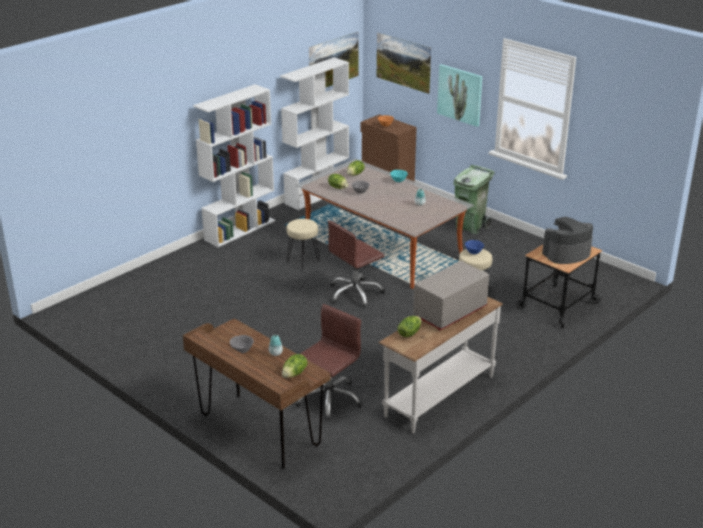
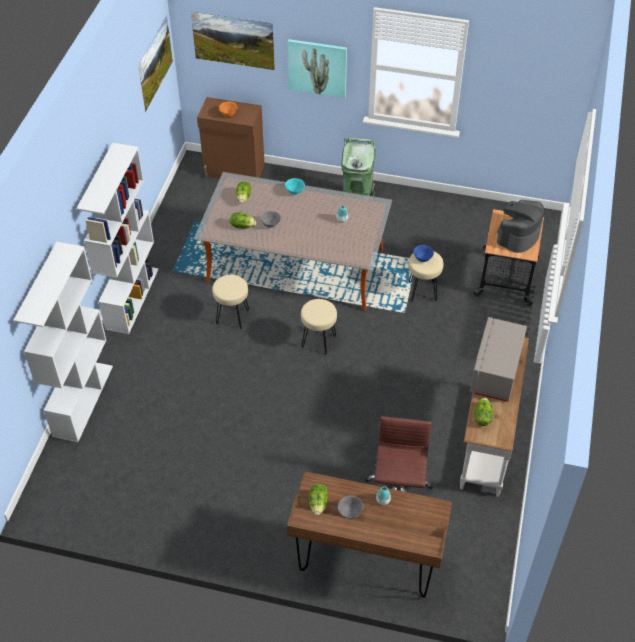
camera: 30 degrees left, 20 degrees up
white bookcase [280,57,349,210] -> white bookcase moved to [13,242,113,442]
lettuce [282,354,307,378] -> lettuce moved to [309,484,328,515]
brown office chair [328,221,385,308] -> beige stool [301,299,337,355]

